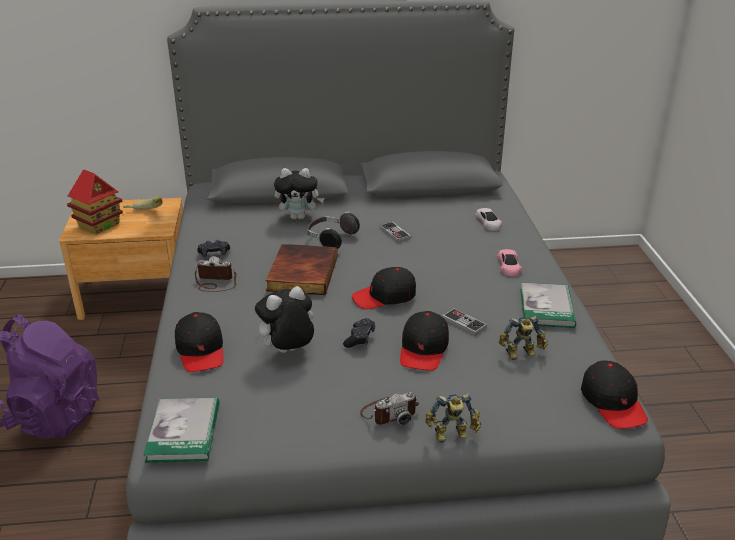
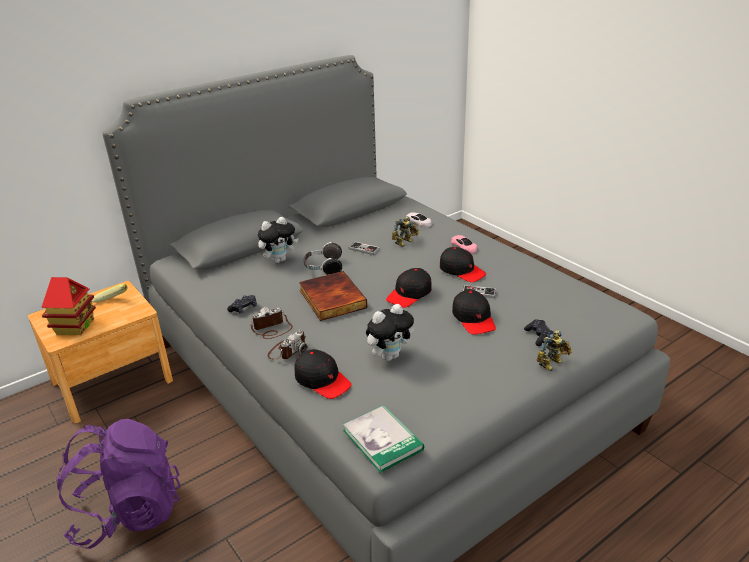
camera: 30 degrees left, 0 degrees up
plush toy [253,286,314,353] -> plush toy turned 150 degrees counterclockwise [366,304,414,361]
black game controller [343,318,375,348] -> black game controller moved to [524,319,553,346]
camera [360,392,419,425] -> camera moved to [268,330,307,359]
toy robot [499,316,548,360] -> toy robot moved to [392,216,419,247]
book [520,282,576,328] -> none
black cap [581,360,648,429] -> black cap moved to [440,247,486,282]

